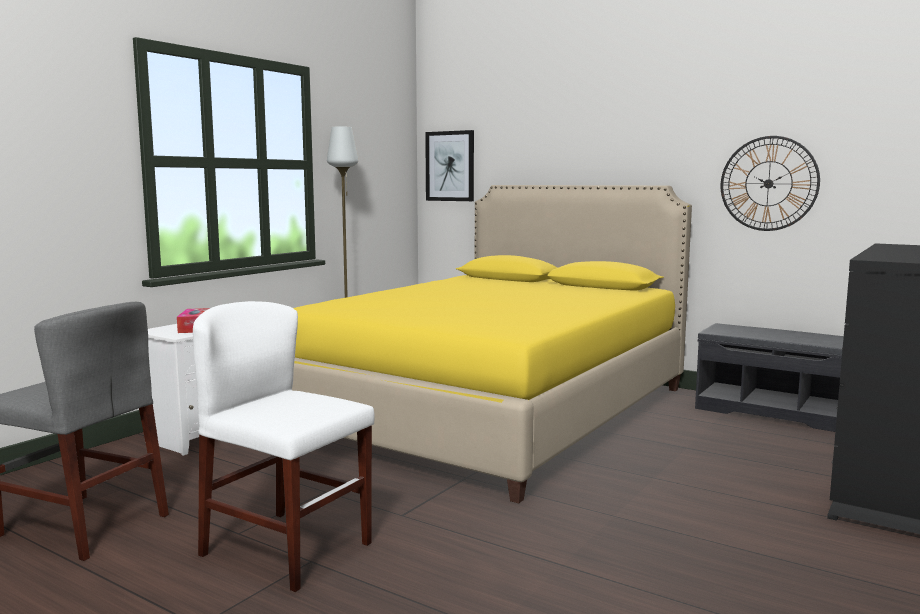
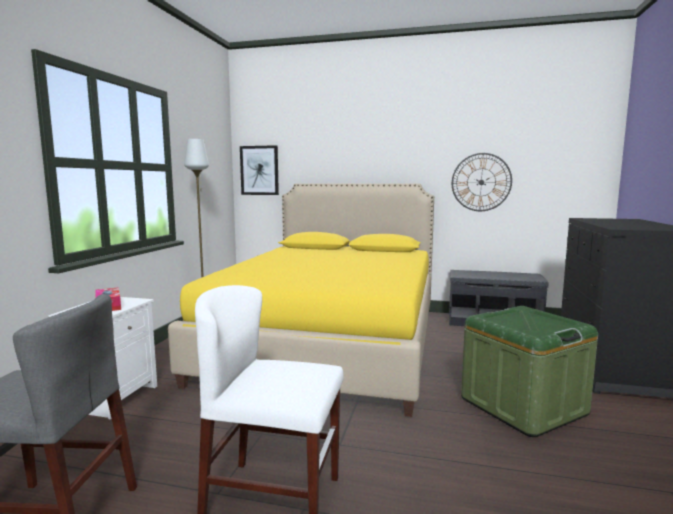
camera: 20 degrees left, 0 degrees up
none -> green storage box [461,306,598,437]

